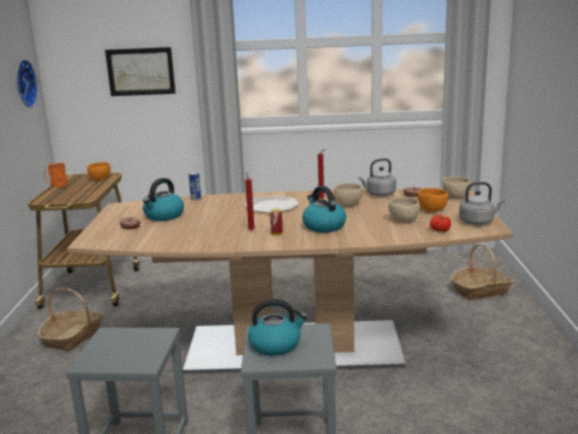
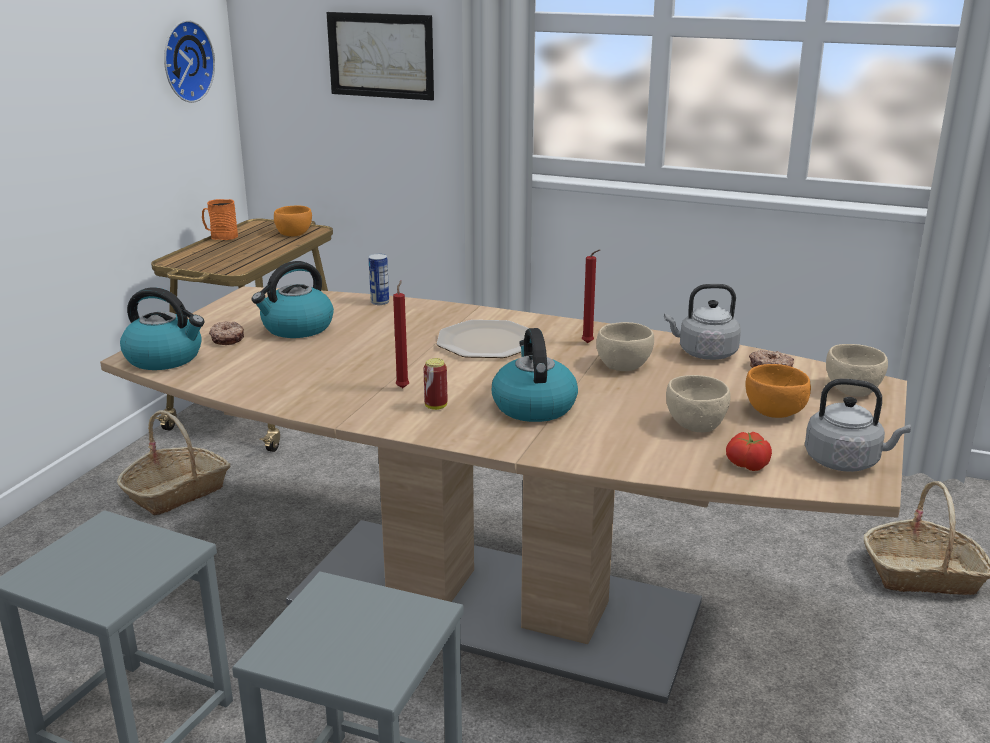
camera: 20 degrees right, 5 degrees up
kettle [248,299,308,356] -> kettle moved to [120,287,205,370]

